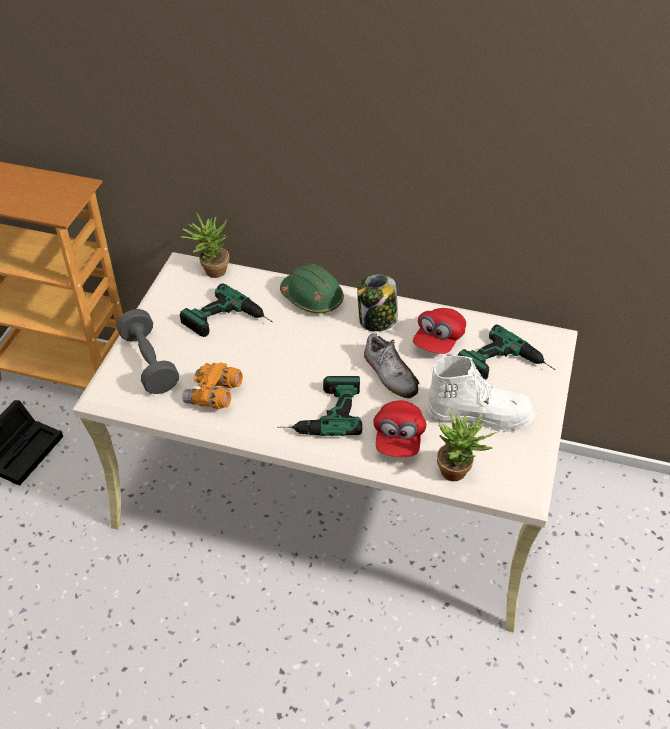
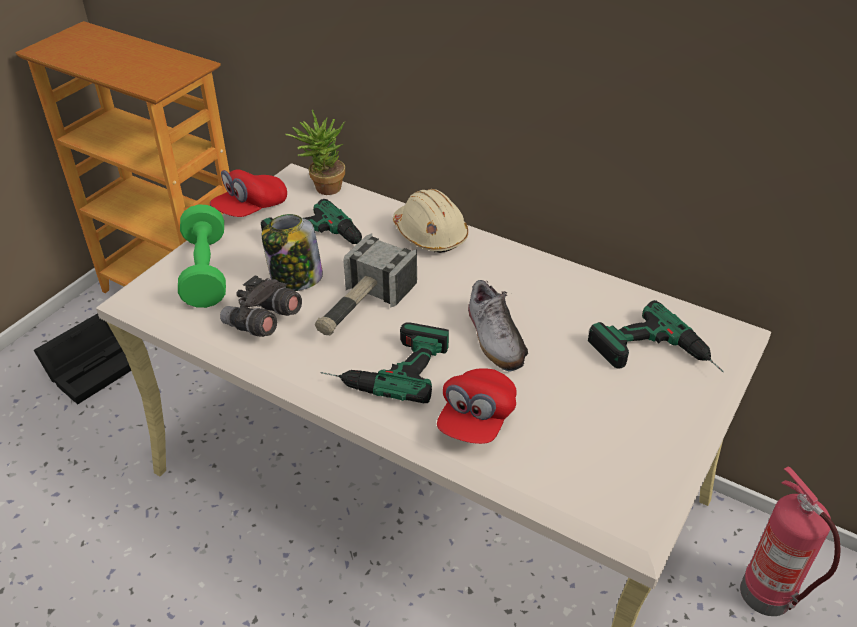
camera: 15 degrees right, 5 degrees down
grey dumbbell [117,309,179,394] -> green dumbbell [178,204,226,308]
orange binoculars [182,362,243,409] -> grey binoculars [220,275,302,337]
green hard hat [280,264,344,314] -> beige hard hat [393,189,468,253]
jar [357,274,398,331] -> jar moved to [262,214,323,291]
red cap [413,308,466,354] -> red cap moved to [210,169,287,217]
white boot [427,356,535,432] -> none
potted plant [437,406,497,481] -> none
none -> hammer [315,233,417,335]
none -> fire extinguisher [740,466,840,616]

